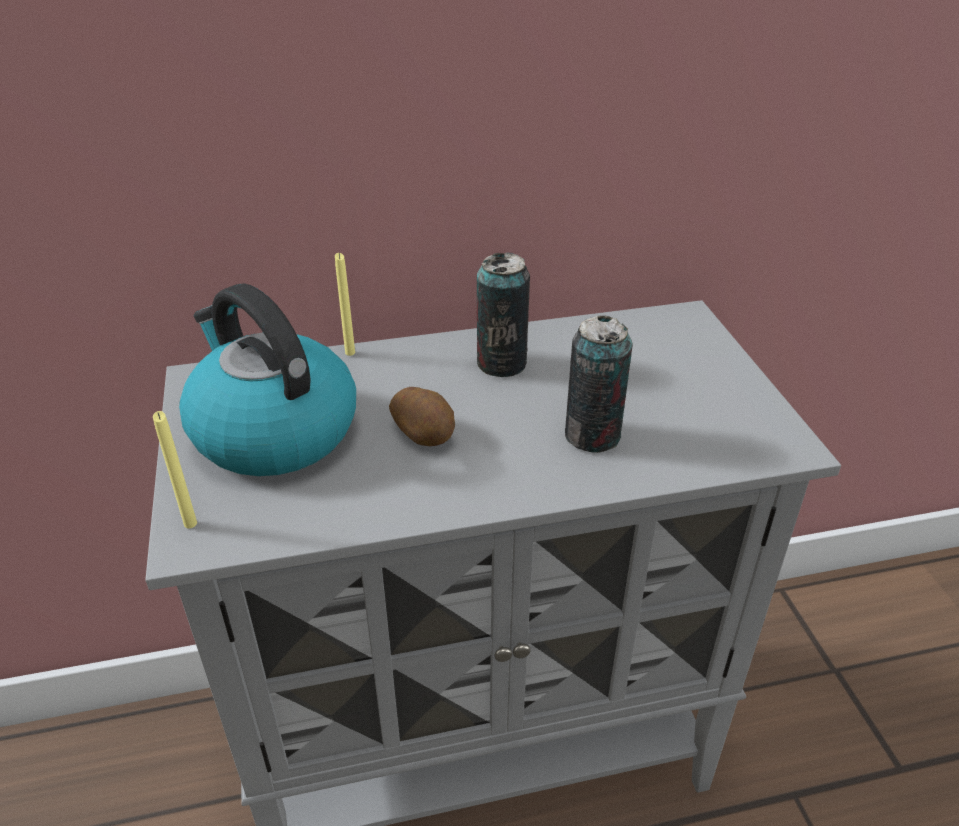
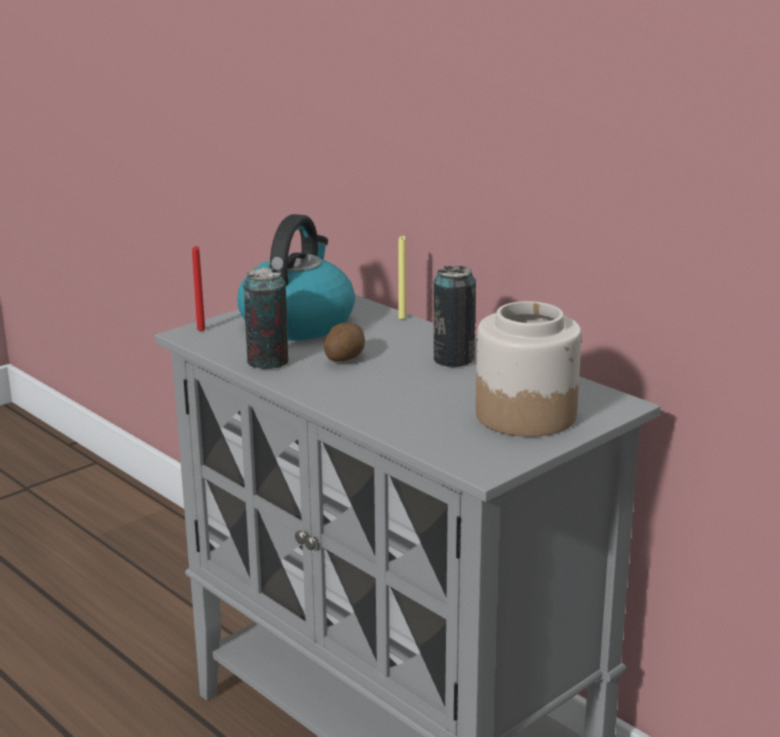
camera: 60 degrees right, 15 degrees down
yellow candle [153,411,197,528] -> red candle [192,245,205,331]
can [565,315,633,453] -> can moved to [243,267,289,369]
none -> jar [476,301,581,437]

